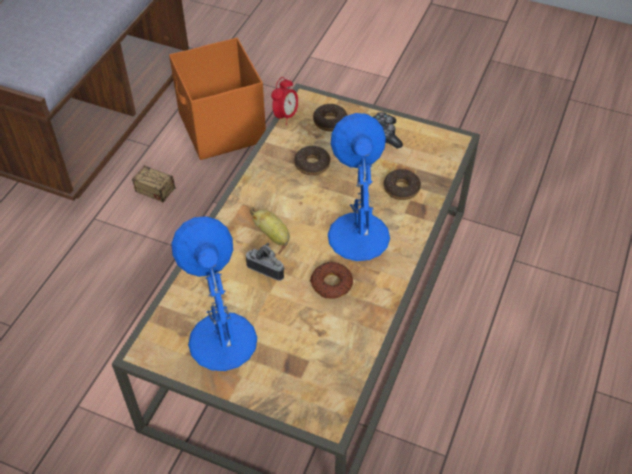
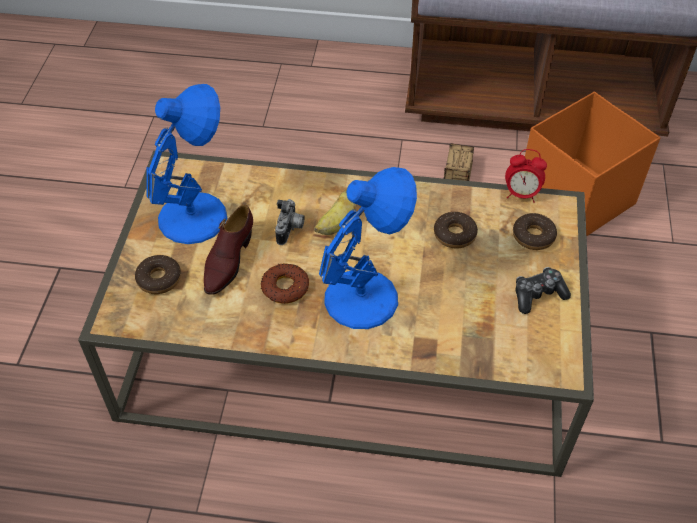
camera: 75 degrees right, 0 degrees up
donut [384,169,421,200] -> donut moved to [135,255,181,294]
none -> brown shoe [204,205,253,295]

